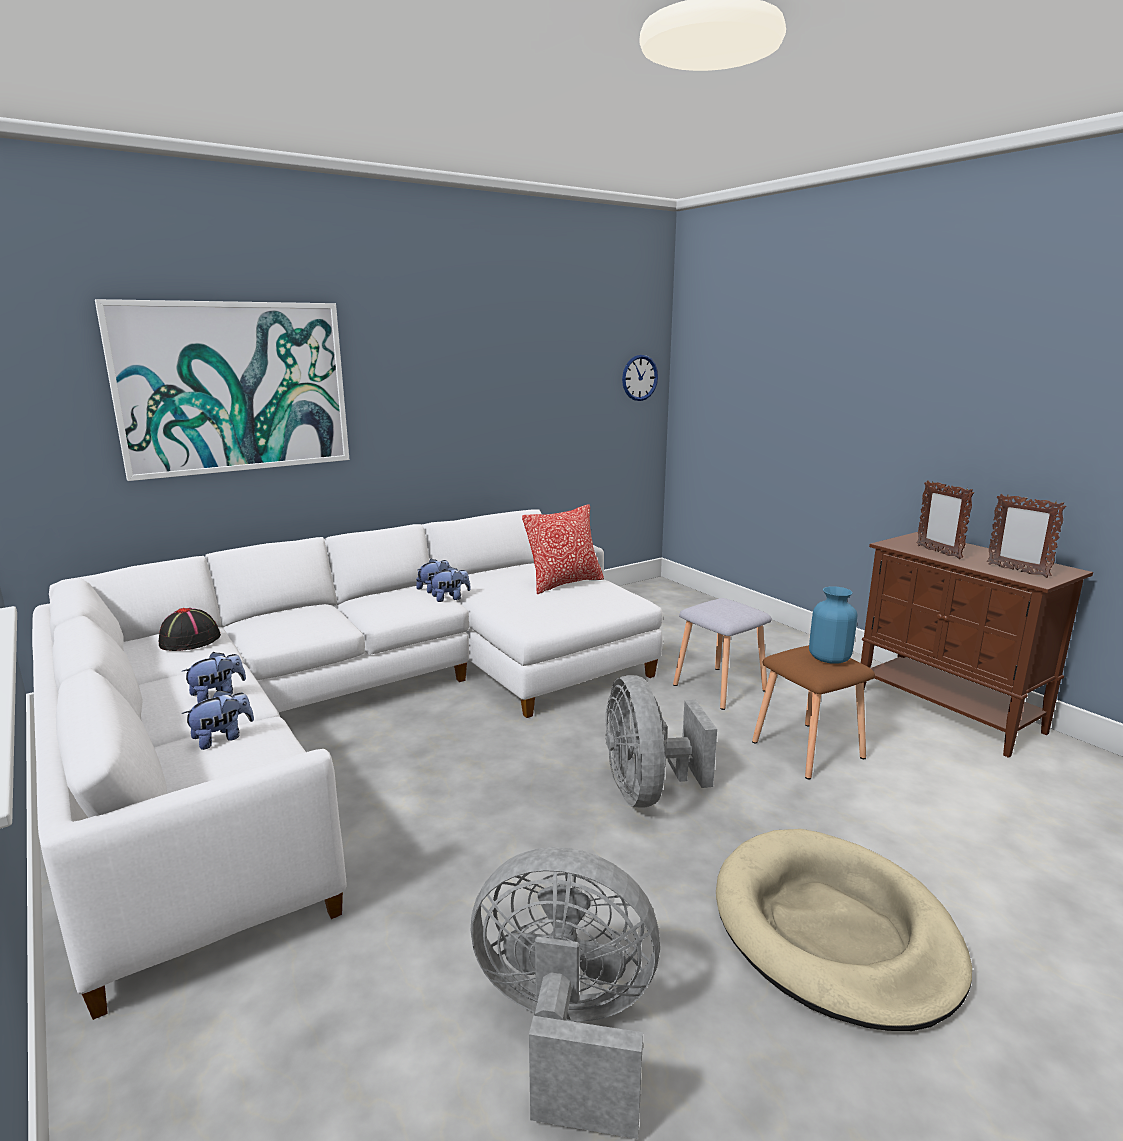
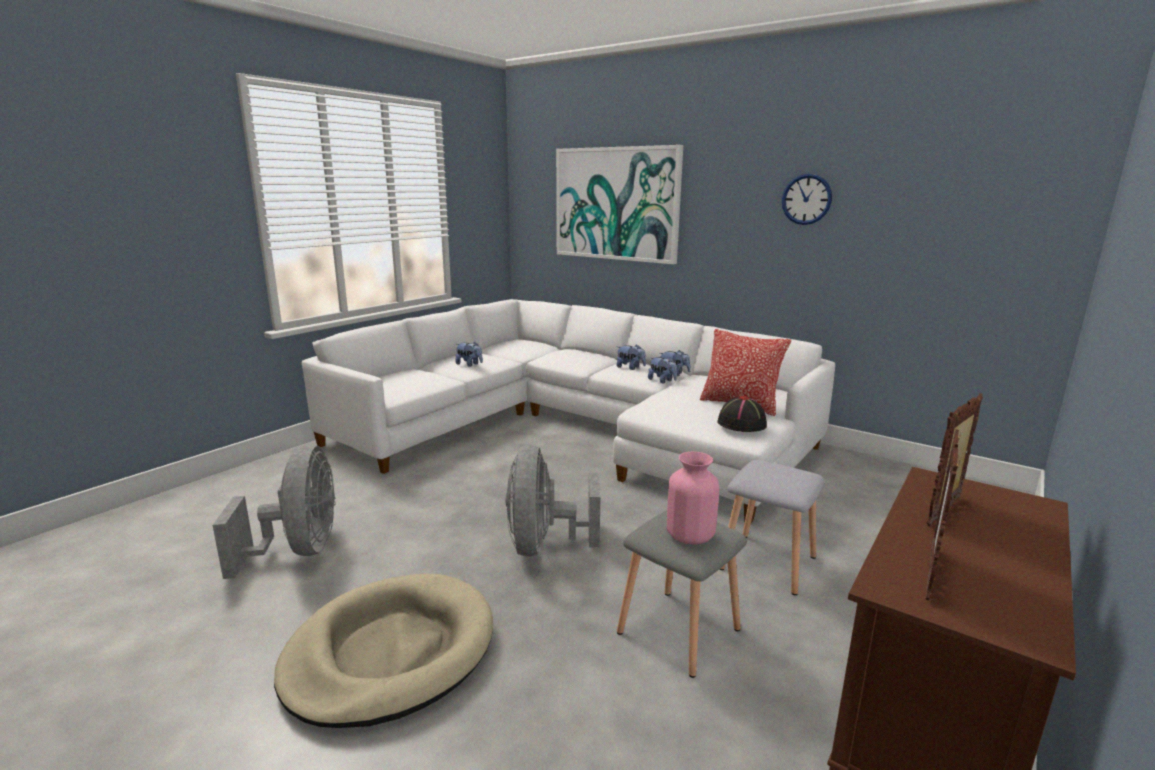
camera: 70 degrees right, 0 degrees up
black hat [159,608,221,651] -> black hat moved to [717,396,767,432]
plush toy [182,690,254,750] -> plush toy moved to [617,344,646,370]
grey fan [605,675,717,807] -> grey fan turned 60 degrees counterclockwise [506,445,601,557]
wall clock [622,355,658,401] -> wall clock moved to [782,174,832,225]
brown stool [752,645,875,779] -> grey stool [617,510,747,678]
blue vase [809,587,857,664] -> pink vase [667,452,719,545]

